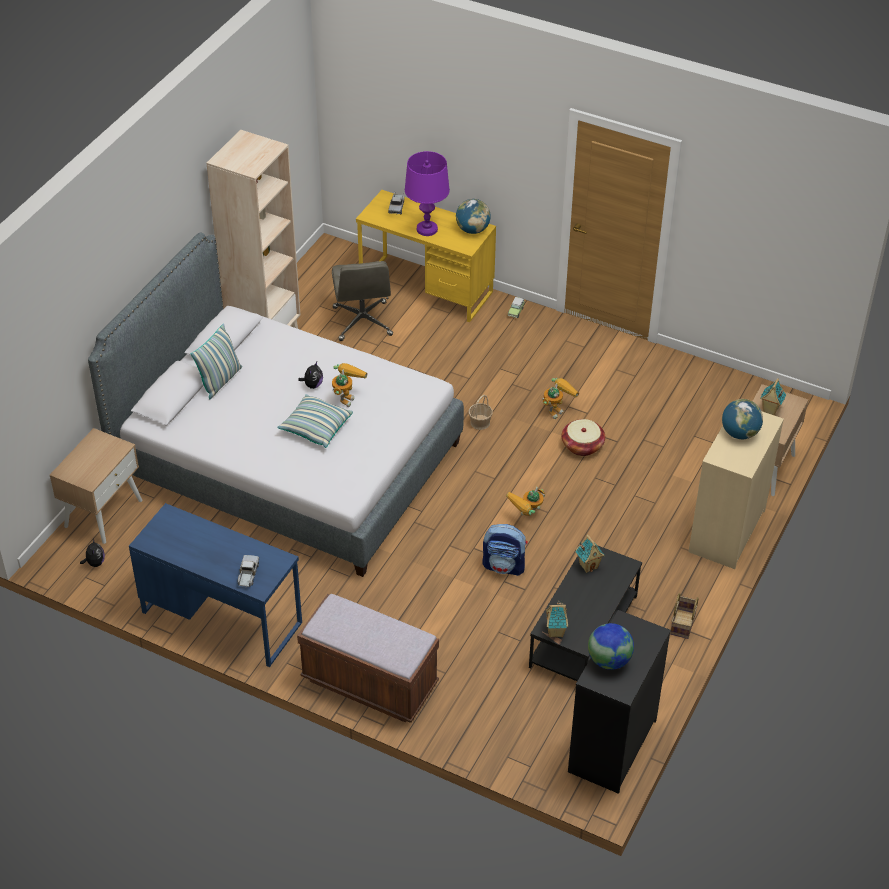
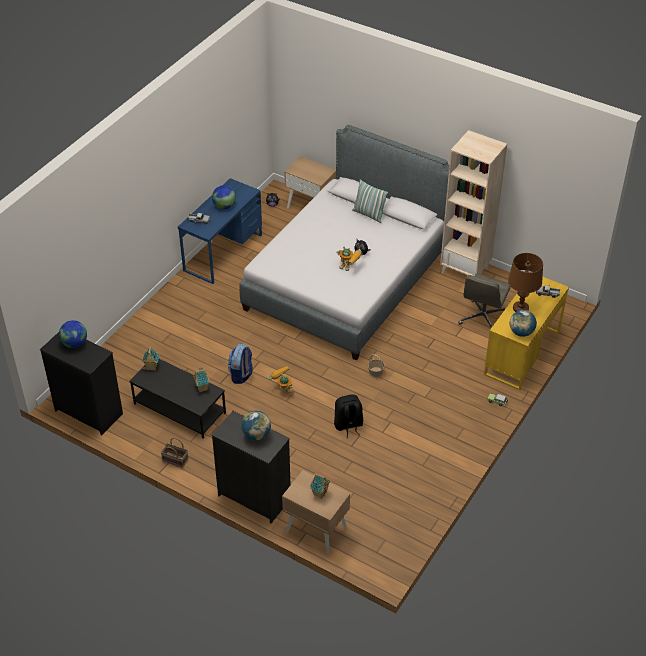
camera: 95 degrees right, 0 degrees up
pillow [277,394,353,448] -> none
brown bench [297,594,439,723] -> none
grey office chair [332,261,393,341] -> grey office chair turned 60 degrees counterclockwise [458,273,511,328]
purple table lamp [405,151,450,236] -> brown table lamp [508,253,543,312]
toy robot [542,378,579,419] -> none
basket [562,419,605,456] -> black backpack [334,395,363,438]
beige dresser [688,411,784,569] -> black dresser [211,411,290,523]
none -> globe [212,185,236,209]

